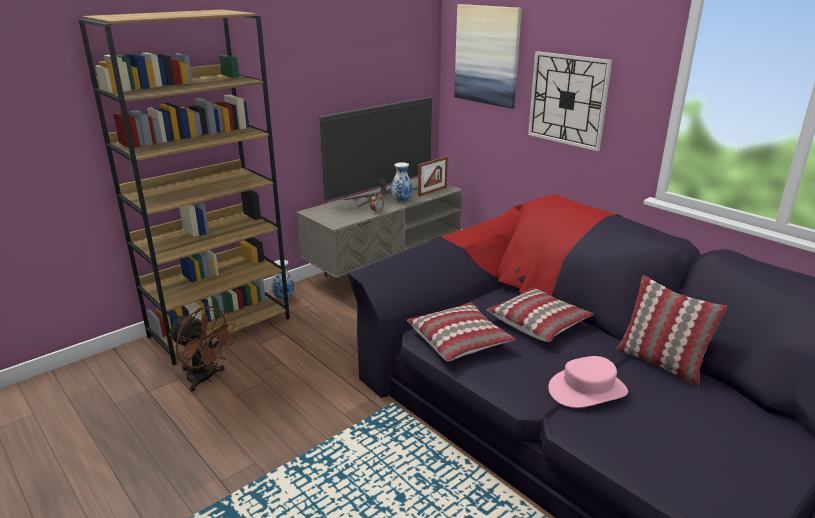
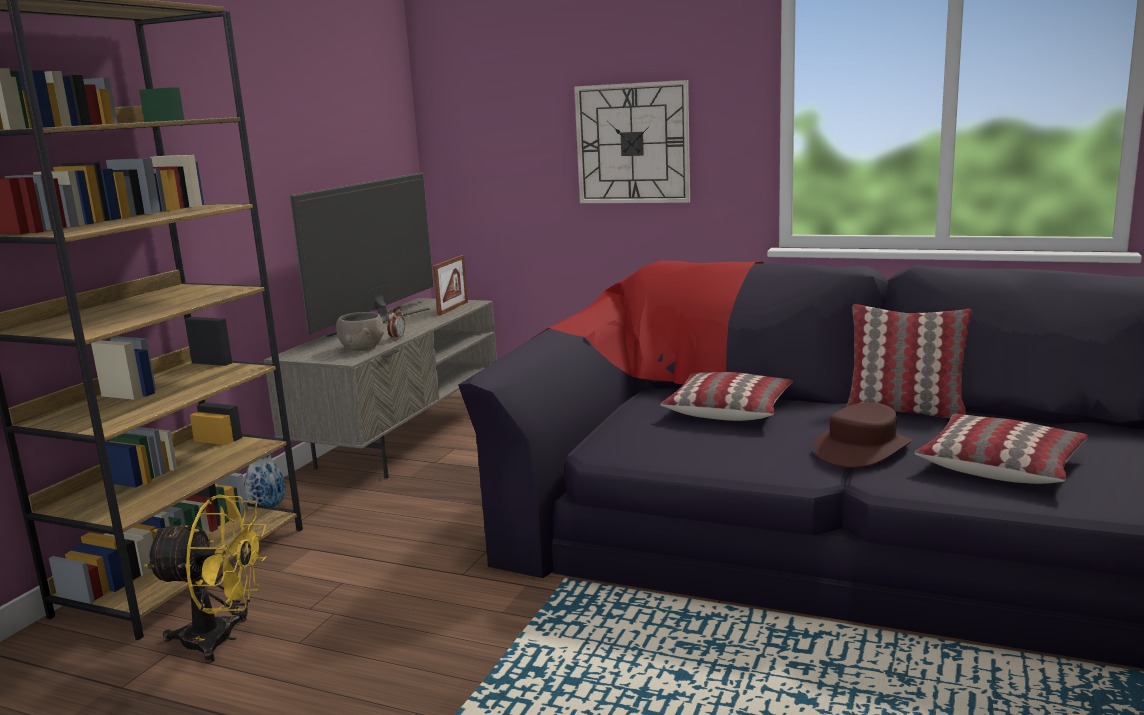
camera: 25 degrees left, 10 degrees down
brown fan [168,306,235,392] -> yellow fan [144,494,268,663]
vase [391,162,413,202] -> none
pillow [407,303,515,362] -> pillow moved to [915,414,1088,484]
picture [454,4,522,109] -> none
pink hat [548,356,628,408] -> brown hat [814,402,912,468]
none -> grey bowl [336,312,384,351]

